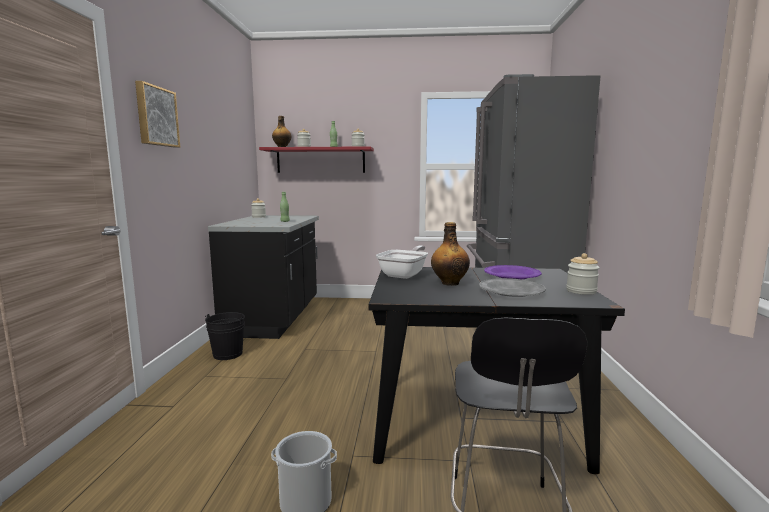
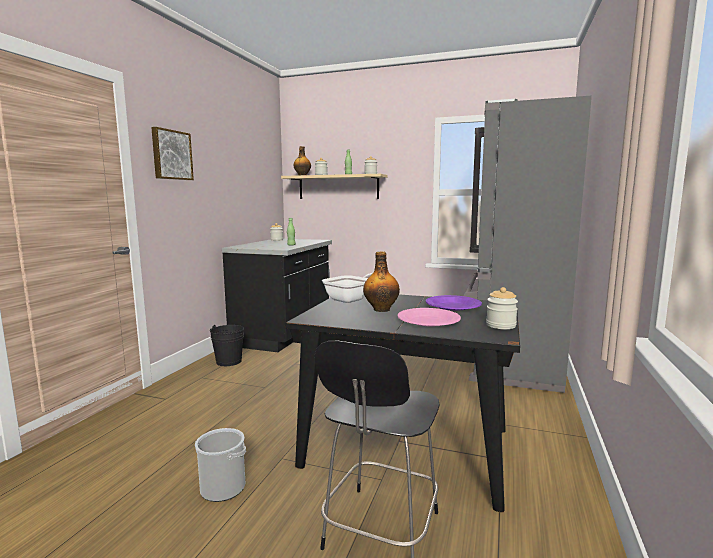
camera: 15 degrees right, 0 degrees up
red shelf [259,146,374,173] -> beige shelf [281,174,388,199]
grey plate [479,278,546,297] -> pink plate [398,308,461,327]

